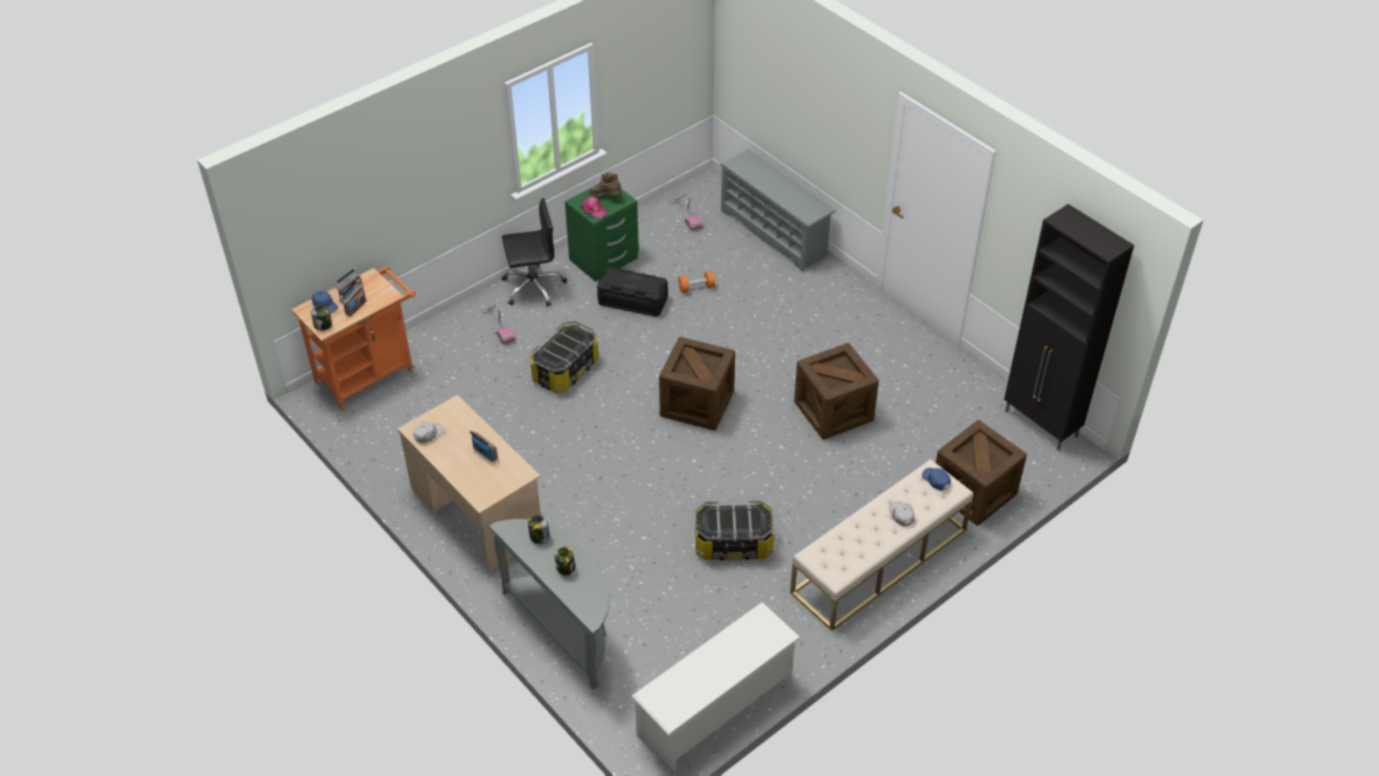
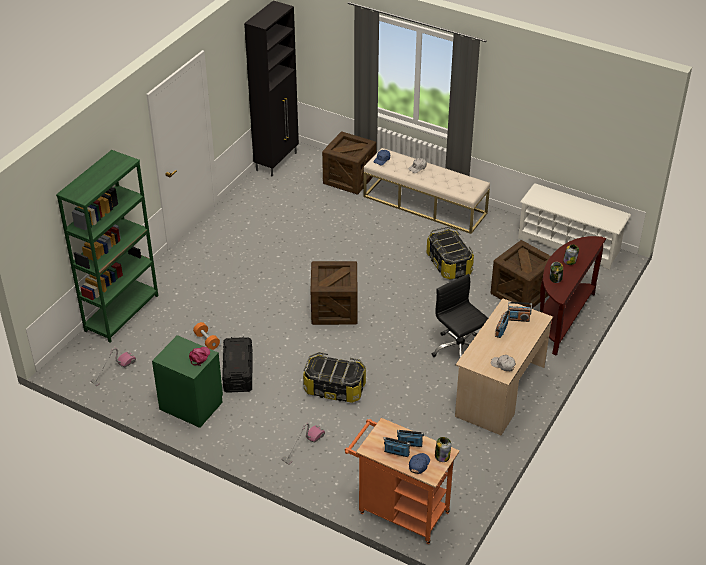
camera: 110 degrees left, 5 degrees down
grey console table [489,519,609,690] -> brown console table [540,236,606,356]
black office chair [502,198,567,307] -> black office chair moved to [432,274,488,359]
brown boot [590,172,622,196] -> none
grey shoe rack [720,149,836,272] -> green bookcase [56,150,158,343]
crate [794,343,879,440] -> crate moved to [491,240,551,308]
none -> radio [508,302,532,322]

